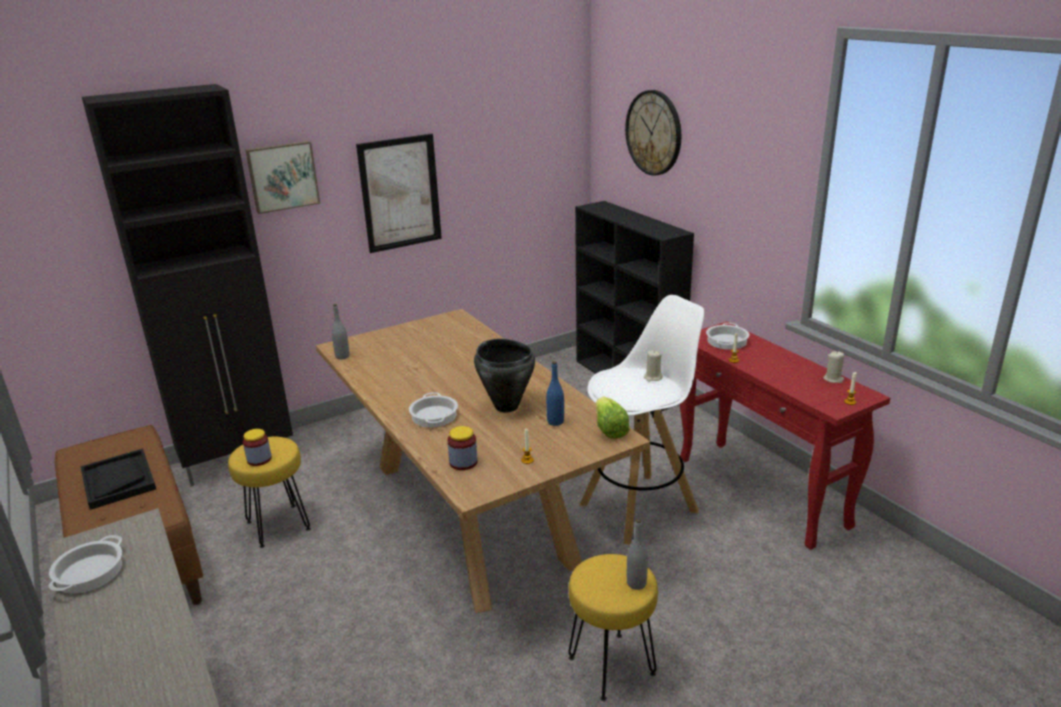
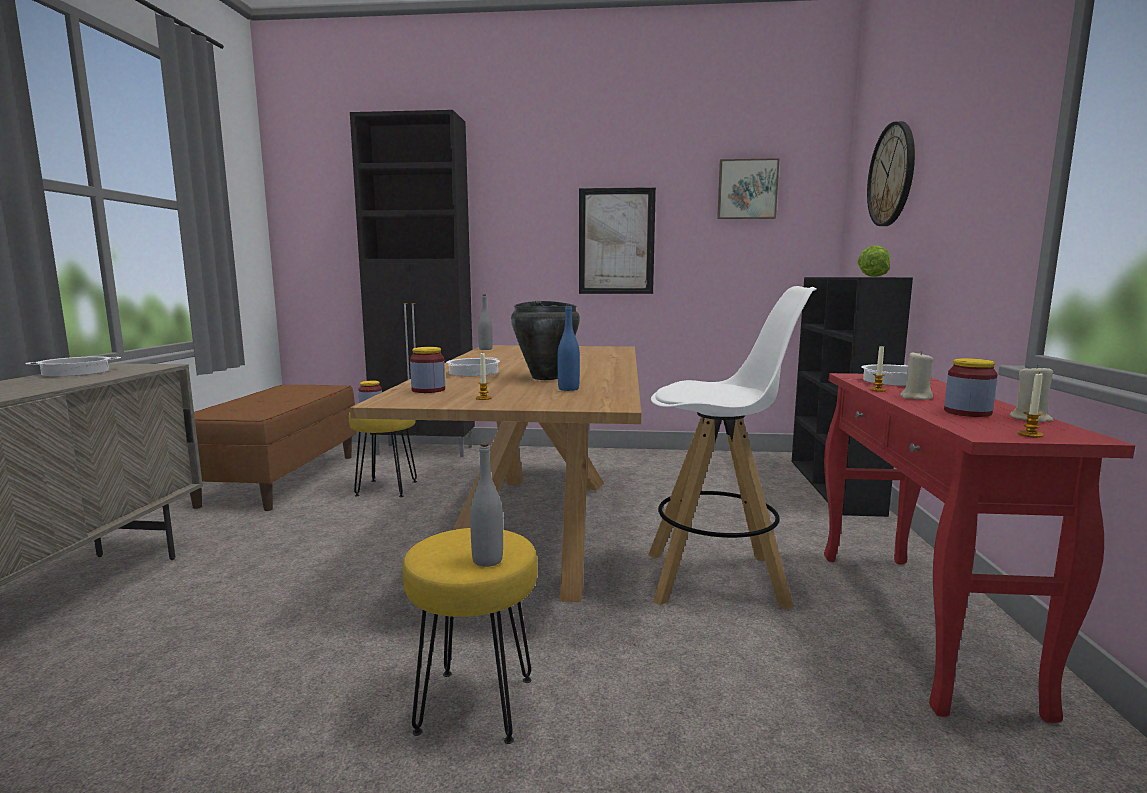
camera: 35 degrees right, 15 degrees down
black tray [80,449,156,510] -> none
picture [245,141,320,214] -> picture moved to [717,158,780,219]
lettuce [596,396,630,439] -> lettuce moved to [858,245,890,277]
beige candle [644,350,663,381] -> beige candle moved to [900,351,933,400]
none -> jar [944,358,998,417]

